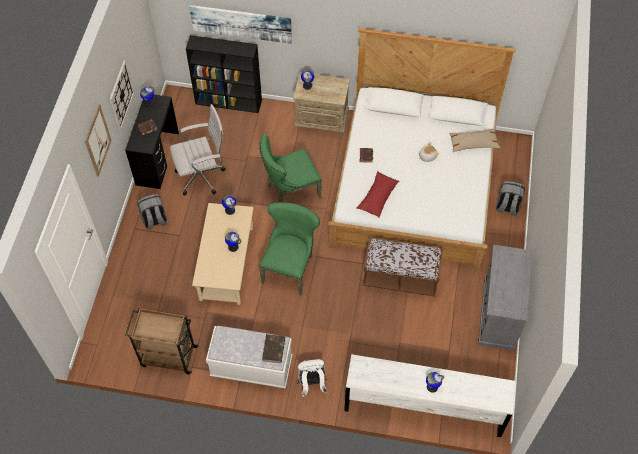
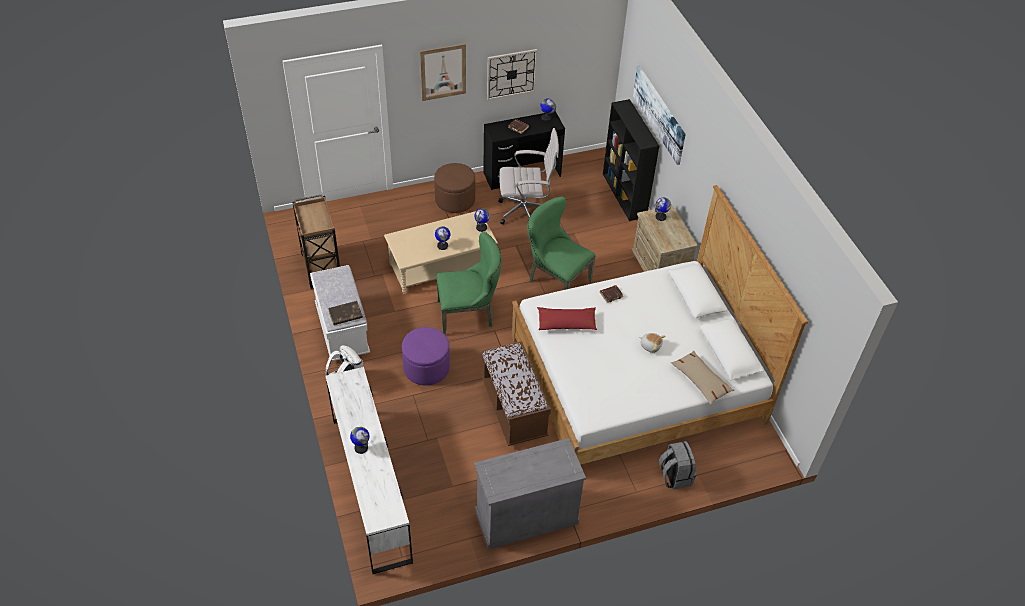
camera: 60 degrees right, 10 degrees down
grey backpack [137,194,167,230] -> brown ottoman [434,163,475,213]
white office chair [170,104,226,196] -> white office chair turned 45 degrees counterclockwise [498,128,559,225]
none -> purple ottoman [402,327,450,385]

